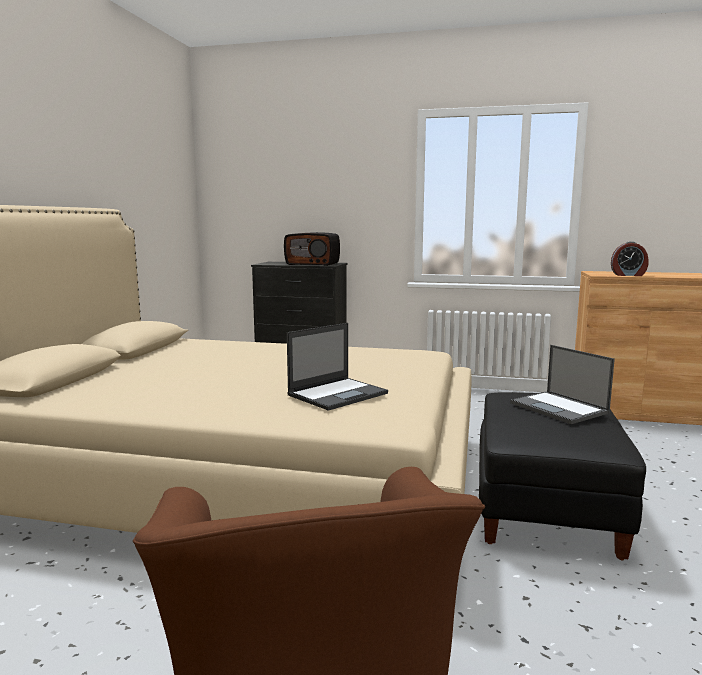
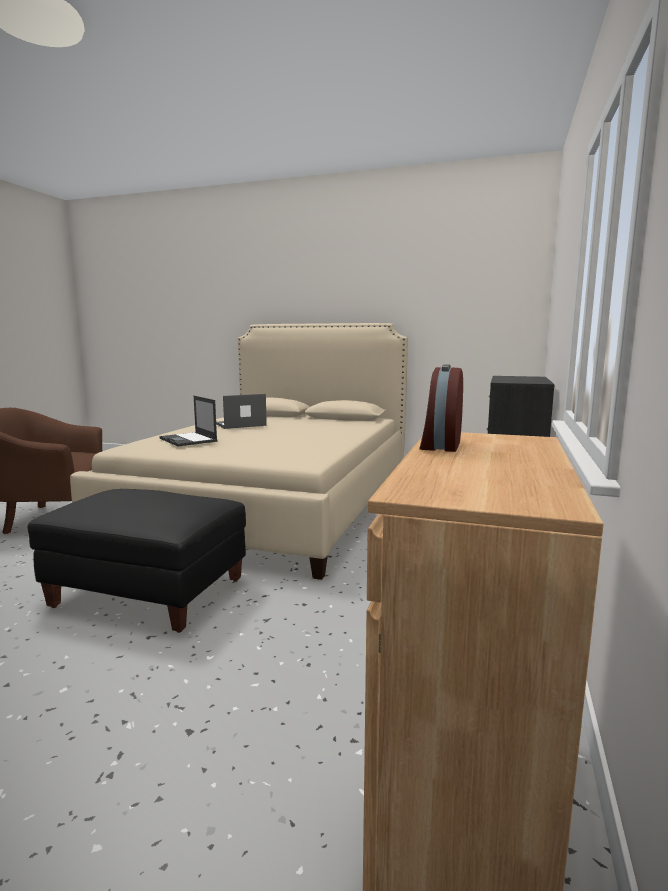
camera: 95 degrees right, 0 degrees up
radio [284,232,340,266] -> none
laptop [510,345,615,424] -> laptop moved to [216,394,267,429]

